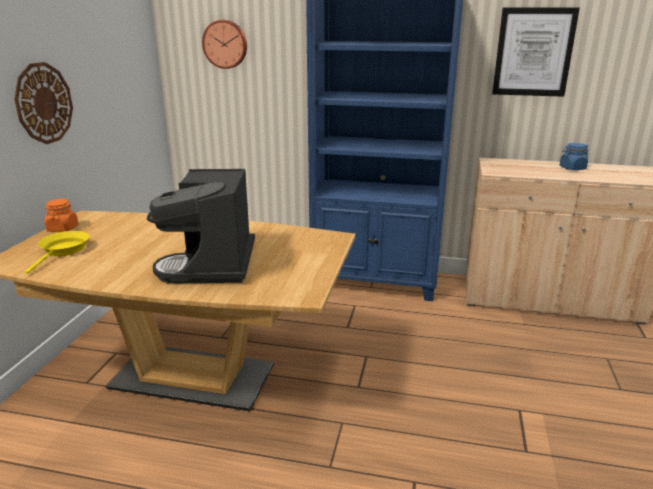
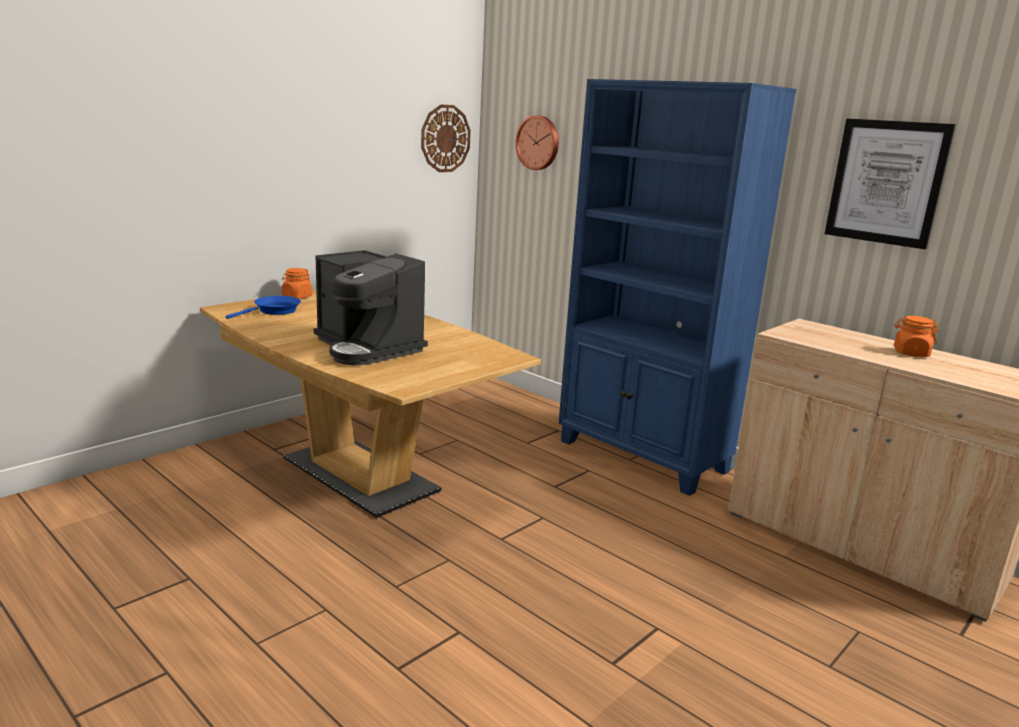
camera: 30 degrees right, 5 degrees down
wall clock [14,62,73,144] -> wall clock moved to [421,104,471,172]
yellow frying pan [25,231,90,274] -> blue frying pan [226,296,301,319]
coffee machine [147,169,255,283] -> coffee machine turned 75 degrees counterclockwise [314,250,428,365]
blue jar [560,143,588,170] -> orange jar [894,316,939,357]

